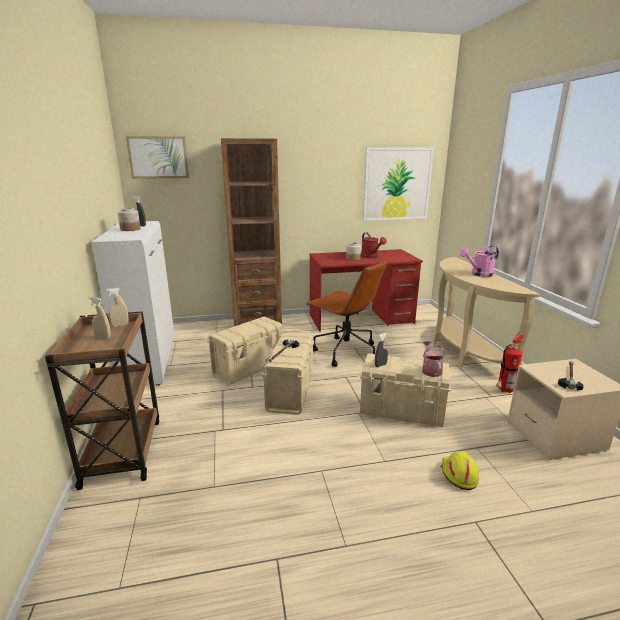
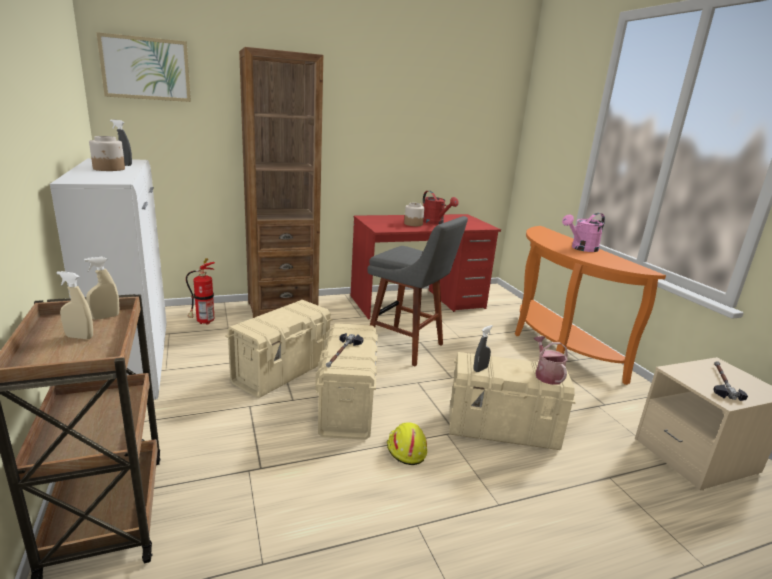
camera: 10 degrees left, 0 degrees up
brown office chair [306,260,387,367] -> grey stool [367,216,468,366]
picture [363,147,434,221] -> none
beige console table [433,257,540,367] -> orange console table [515,226,666,385]
yellow hard hat [440,452,479,490] -> yellow hard hat moved to [387,422,427,465]
fire extinguisher [496,332,524,393] -> fire extinguisher moved to [186,258,215,325]

